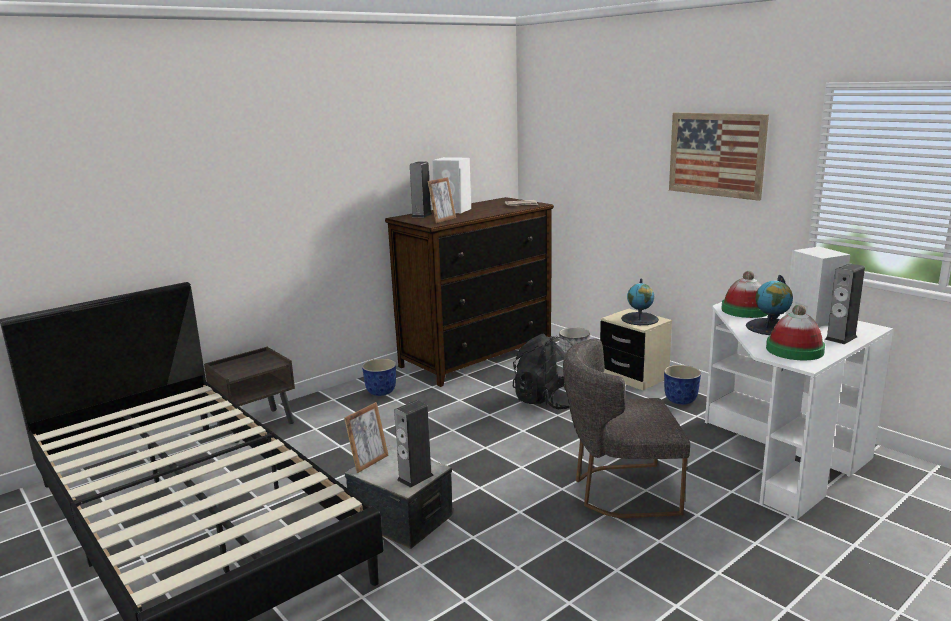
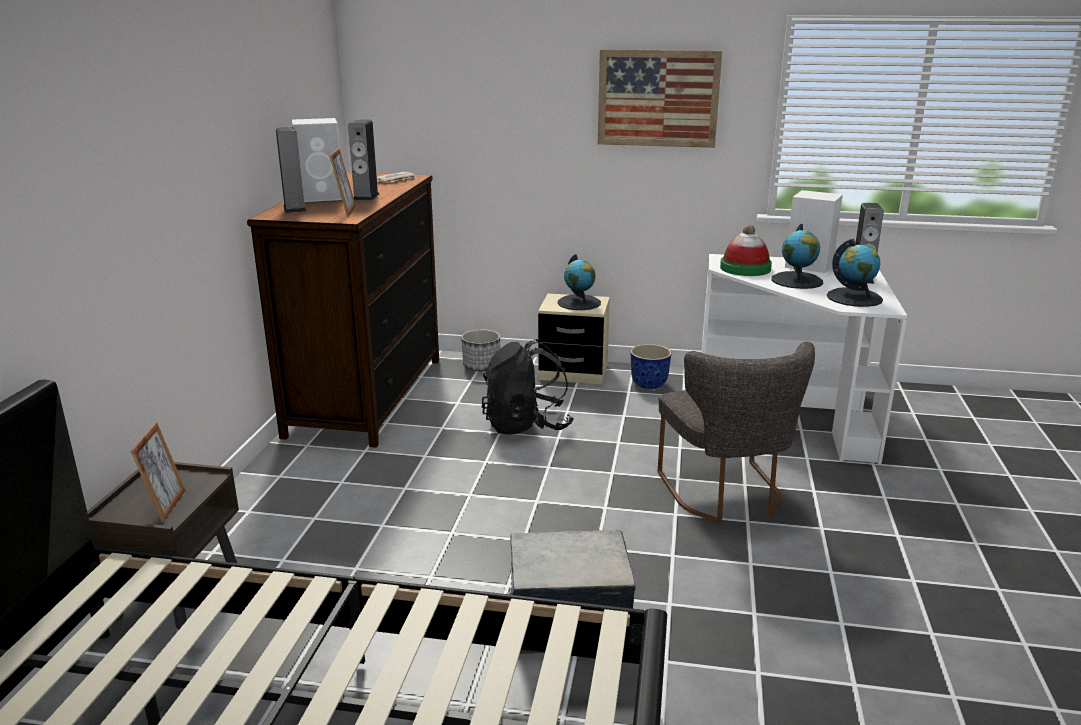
camera: 40 degrees left, 5 degrees up
picture frame [344,402,389,473] -> picture frame moved to [130,422,185,522]
planter [362,359,396,396] -> none
speaker [394,400,434,488] -> speaker moved to [348,119,379,200]
grey chair [563,338,690,518] -> grey chair turned 60 degrees counterclockwise [658,342,815,523]
hat [766,305,825,360] -> globe [827,239,883,307]

